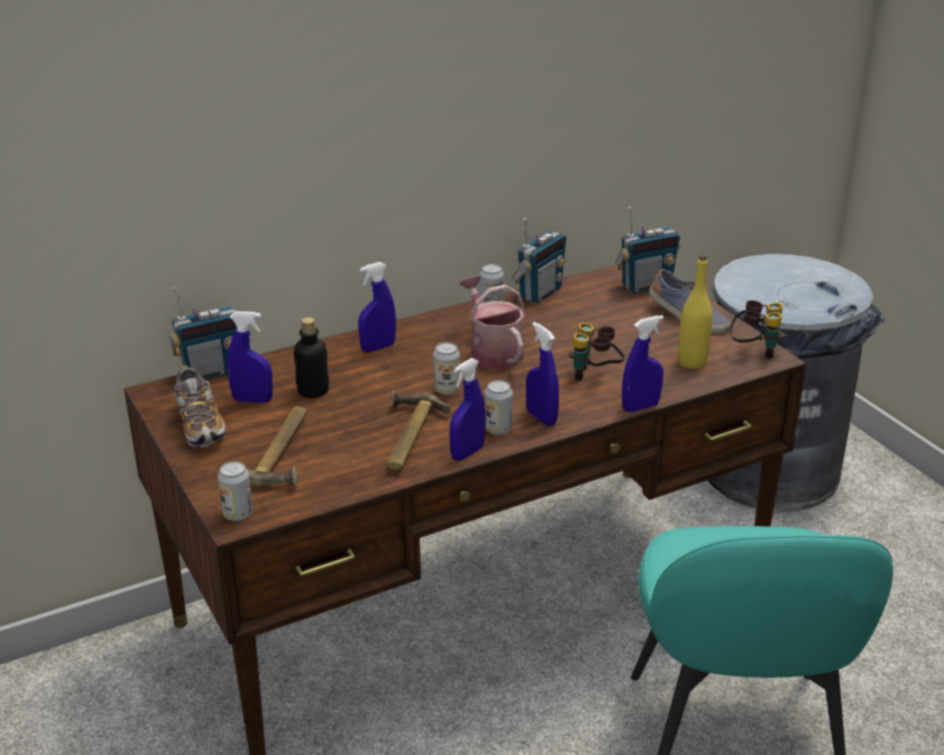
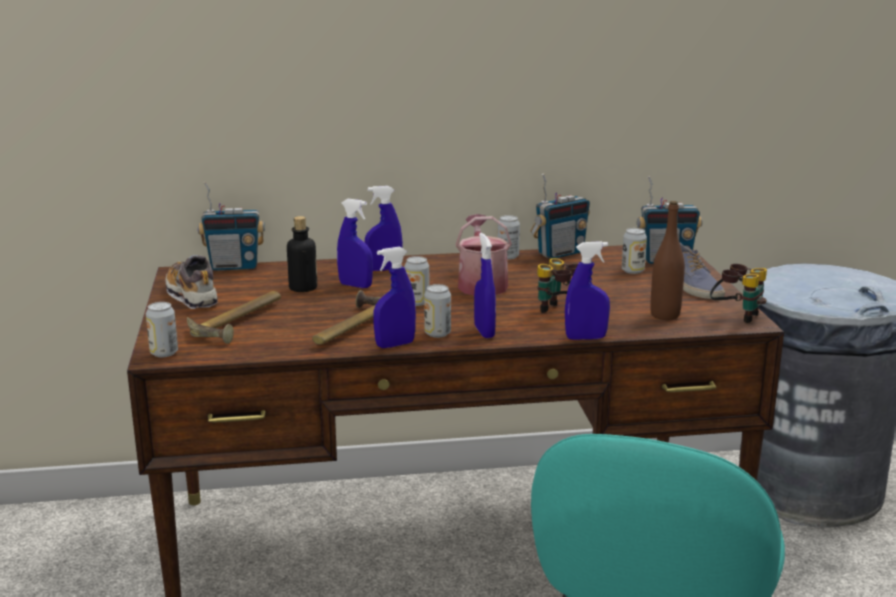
camera: 20 degrees right, 10 degrees down
shoe [173,366,226,447] -> shoe turned 150 degrees clockwise [165,255,218,309]
blue spray bottle [227,311,273,403] -> blue spray bottle moved to [337,199,373,288]
yellow bottle [678,255,713,369] -> brown bottle [650,201,685,320]
none -> can [622,228,647,274]

